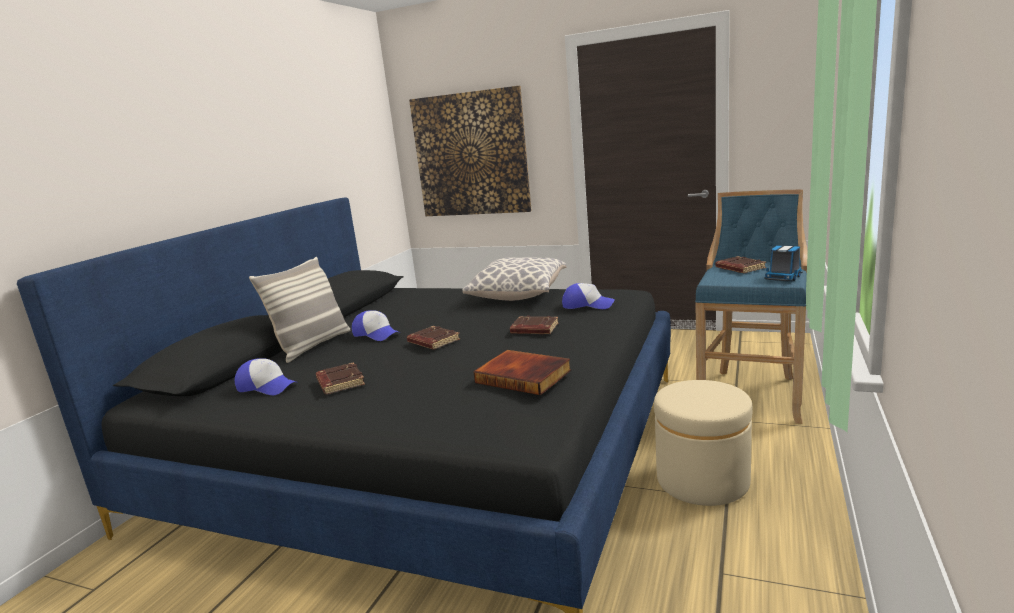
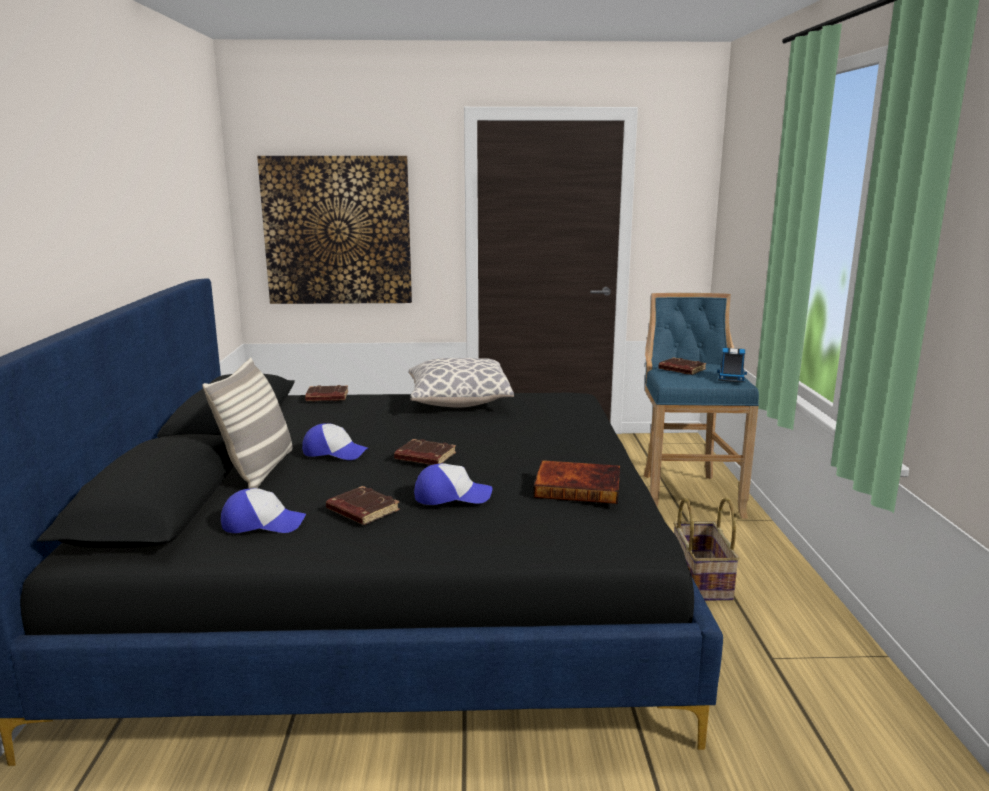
camera: 25 degrees left, 0 degrees up
brown book [510,316,559,334] -> brown book moved to [305,385,348,401]
cap [562,283,615,309] -> cap moved to [414,463,492,505]
beige ottoman [654,380,753,506] -> basket [673,497,740,601]

